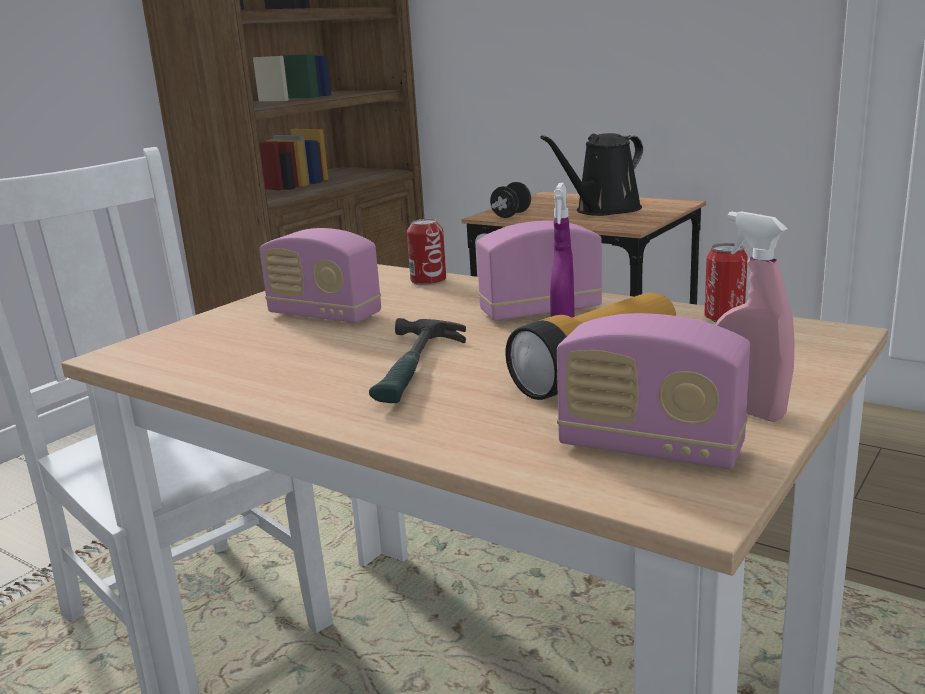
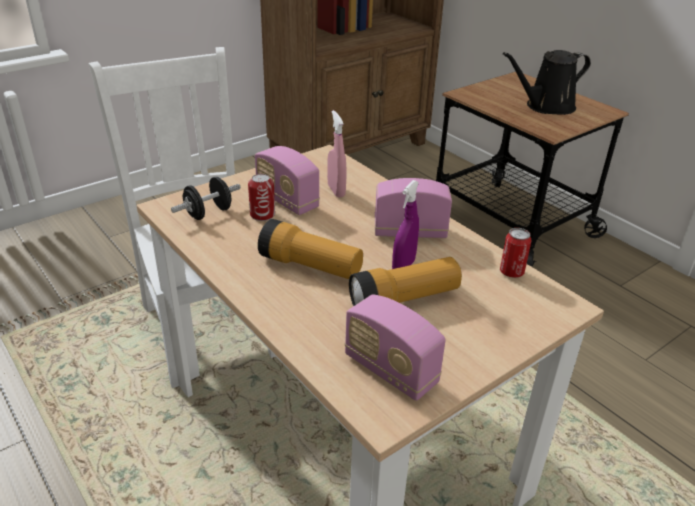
camera: 15 degrees right, 15 degrees up
hammer [369,318,466,403] -> flashlight [258,219,363,279]
can [407,219,446,286] -> can moved to [248,174,275,221]
black dumbbell [490,182,531,218] -> black dumbbell moved to [171,177,241,220]
pink spray bottle [716,211,795,422] -> pink spray bottle moved to [327,110,346,198]

